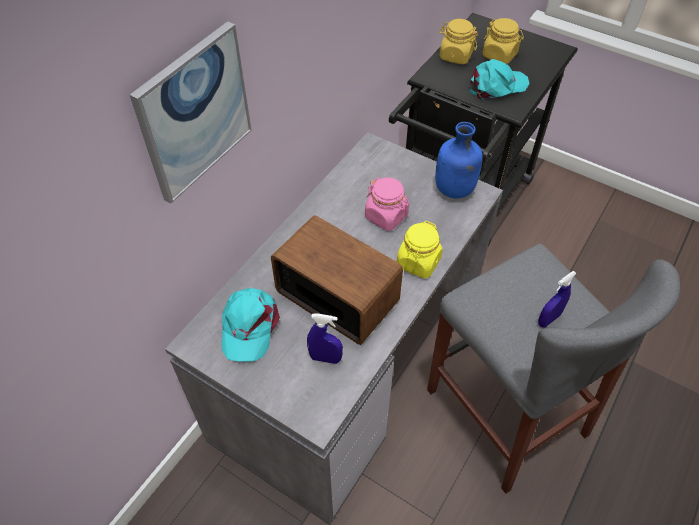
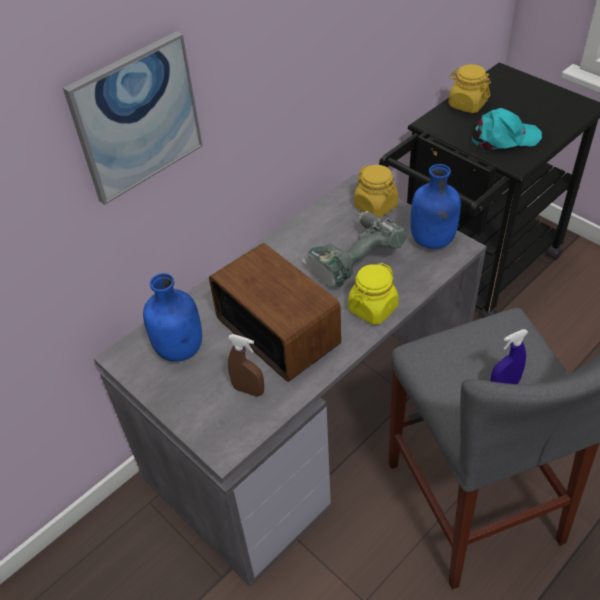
camera: 15 degrees right, 5 degrees down
turquoise cap [222,288,280,362] -> blue bottle [143,273,202,362]
blue spray bottle [307,313,343,364] -> brown spray bottle [228,334,264,397]
pink jar [365,178,409,231] -> power drill [302,211,406,287]
yellow jar [482,18,524,64] -> yellow jar moved to [354,165,398,218]

